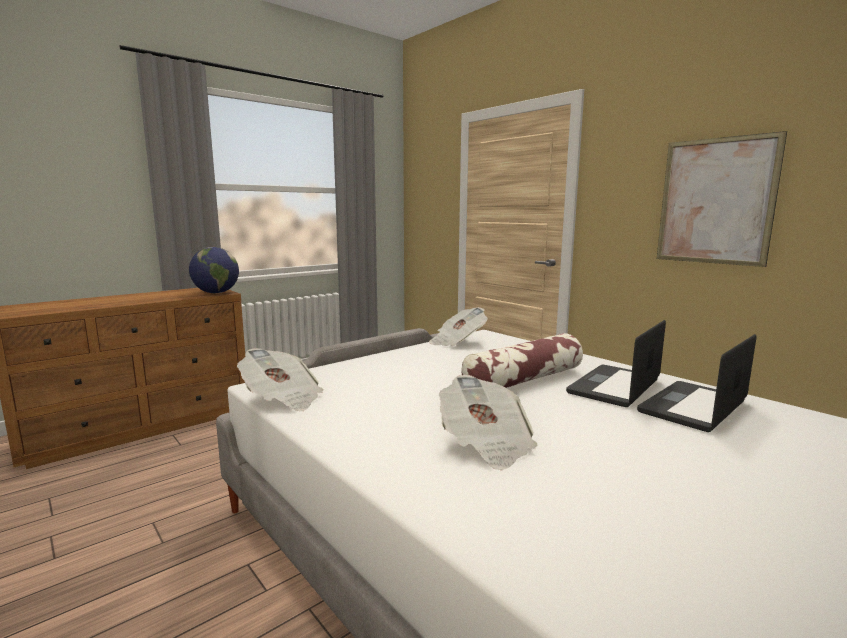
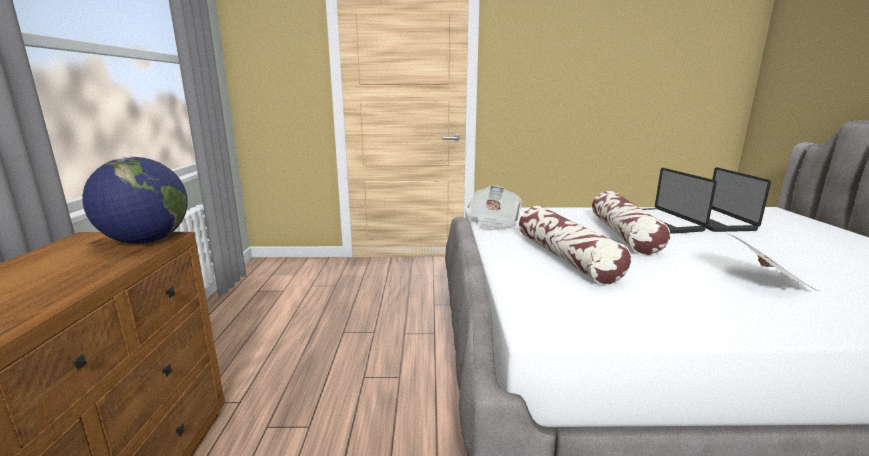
camera: 50 degrees left, 5 degrees up
newspaper [237,348,323,411] -> none
picture [657,131,787,267] -> none
none -> pillow [519,206,631,285]

